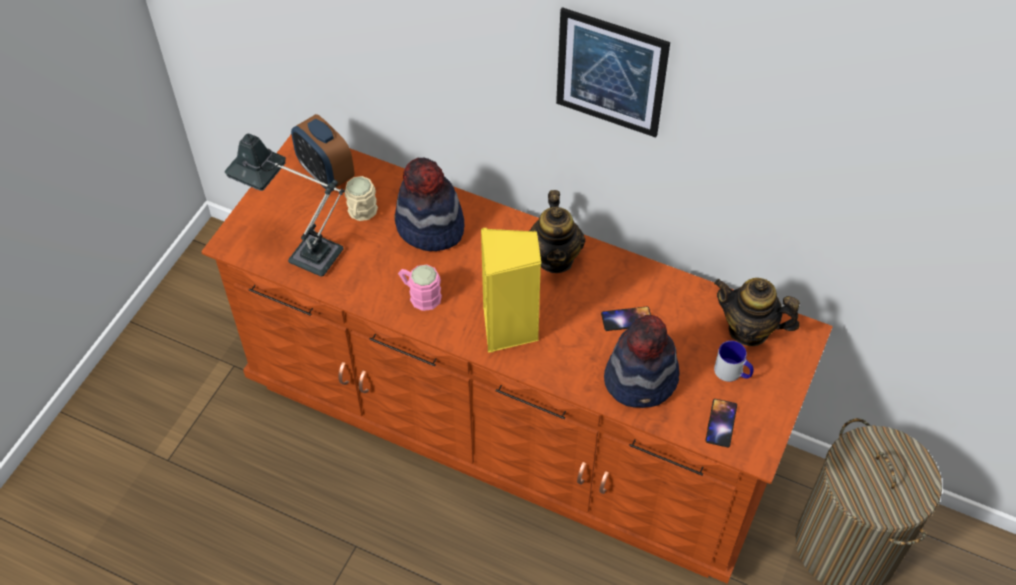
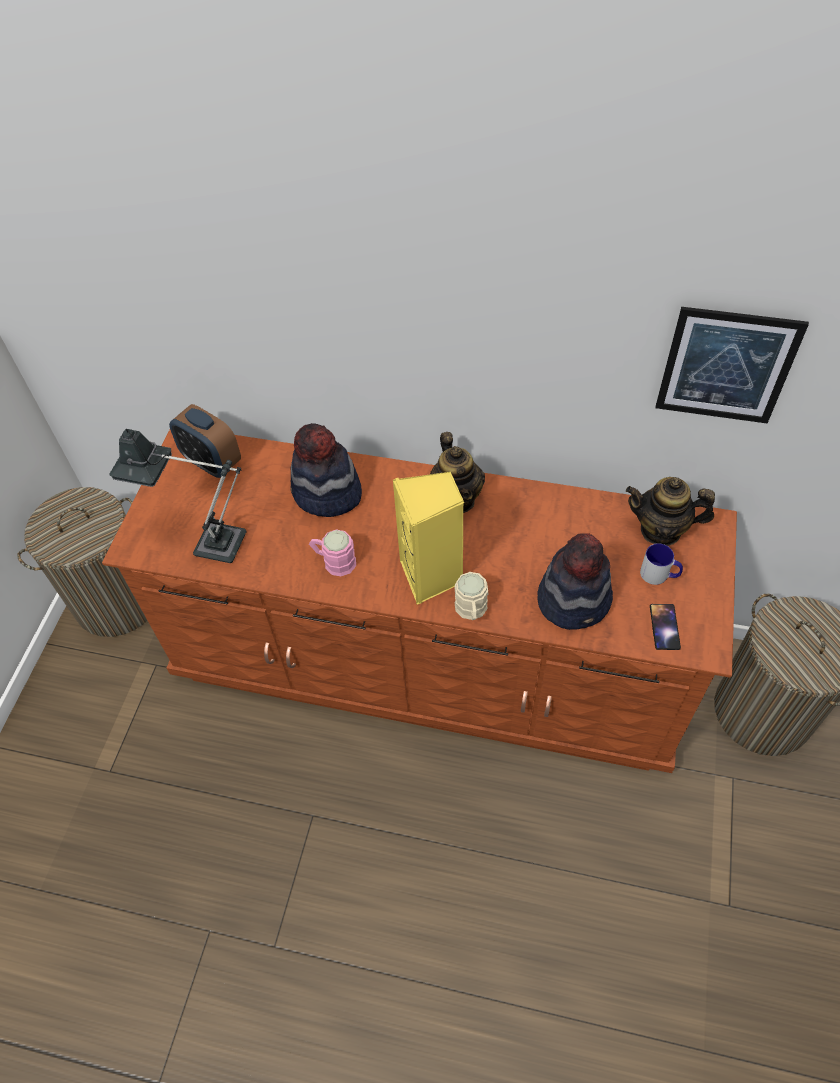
camera: 10 degrees left, 0 degrees up
beige mug [345,176,378,221] -> beige mug moved to [455,572,488,620]
picture [556,7,670,138] -> picture moved to [655,307,809,424]
phone [601,307,651,331] -> none
none -> laundry basket [17,487,147,637]

